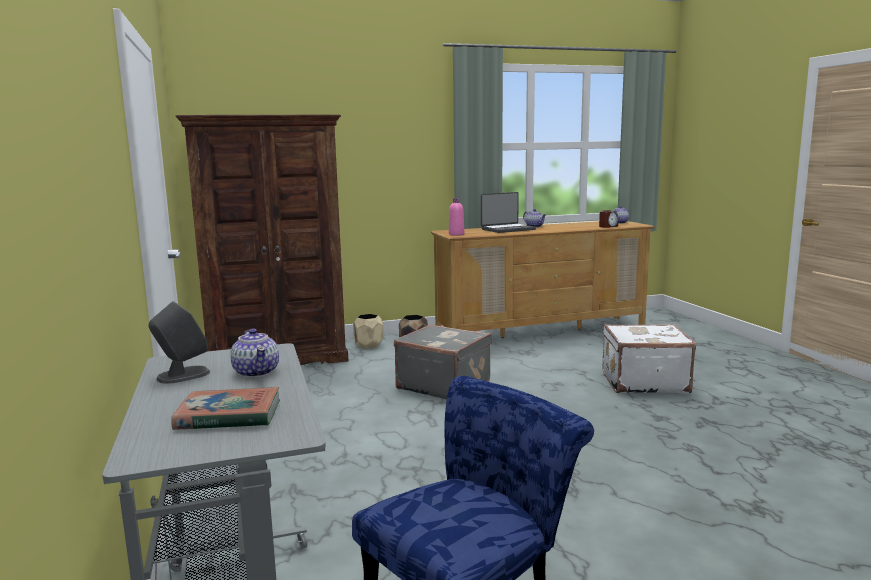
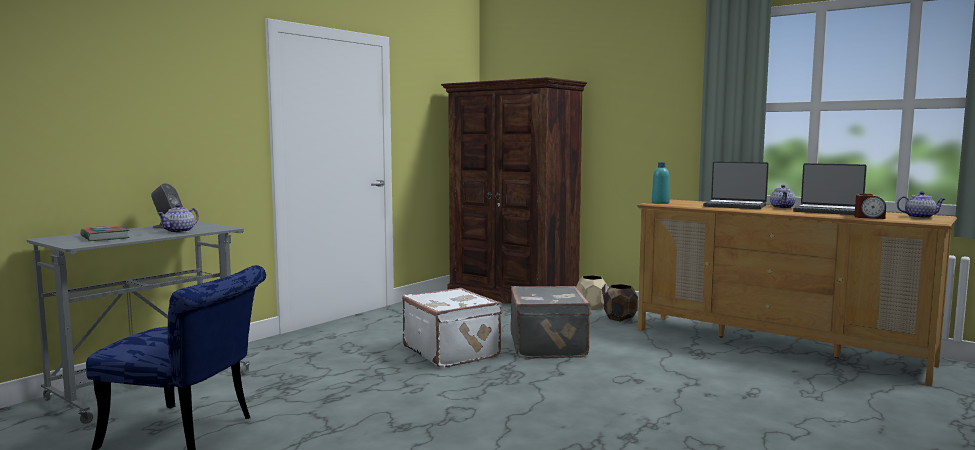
camera: 55 degrees right, 5 degrees down
pink bottle [449,198,464,236] -> turquoise bottle [652,162,670,204]
white suitcase [603,324,697,393] -> white suitcase moved to [402,288,502,367]
none -> laptop [793,163,867,215]

